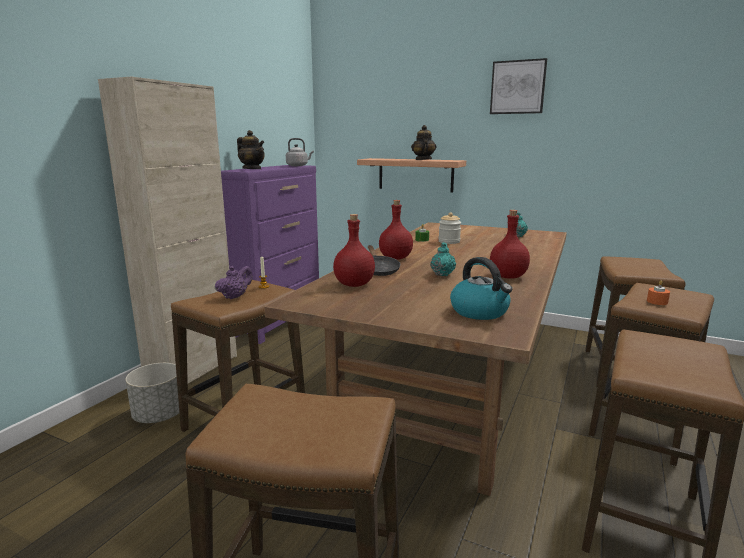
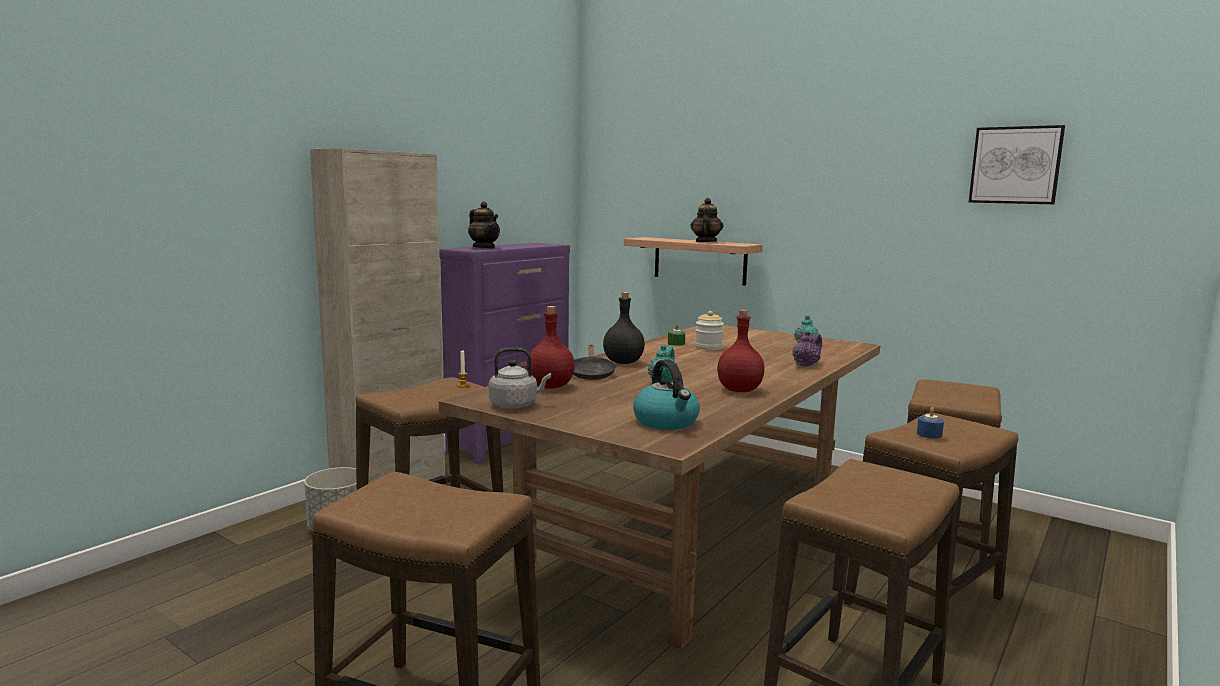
camera: 10 degrees right, 5 degrees down
purple teapot [215,266,253,299] -> purple teapot moved to [792,331,822,367]
grey kettle [286,138,314,166] -> grey kettle moved to [489,348,551,409]
red bottle [379,200,413,260] -> black bottle [603,292,645,364]
picture [490,58,547,114] -> picture moved to [968,125,1065,204]
orange candle [647,281,670,305] -> blue candle [917,407,944,438]

